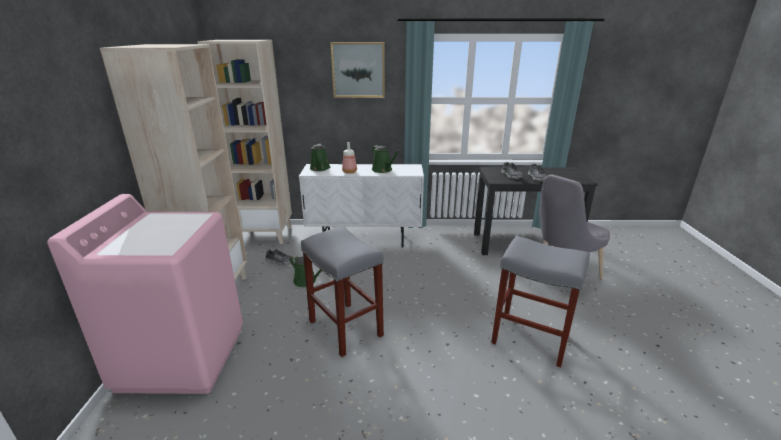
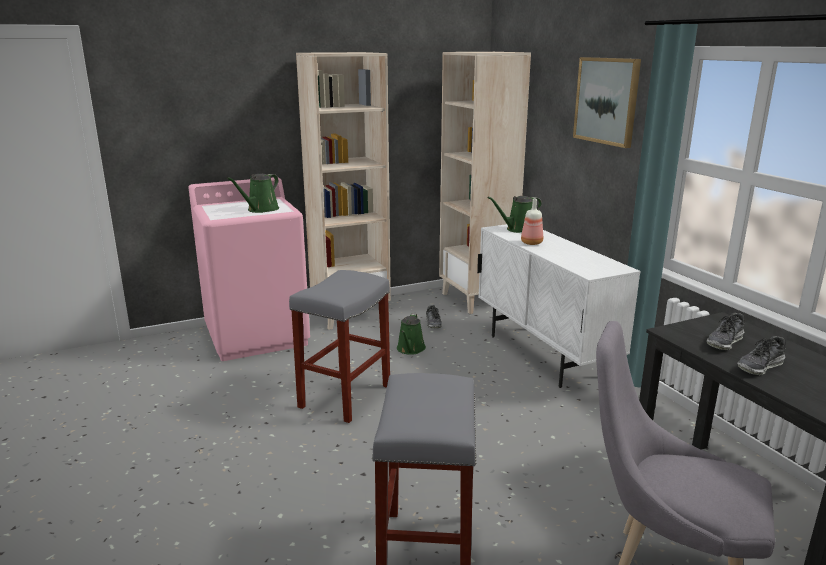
camera: 65 degrees right, 5 degrees down
green watering can [372,145,400,173] -> green watering can moved to [227,174,279,213]

